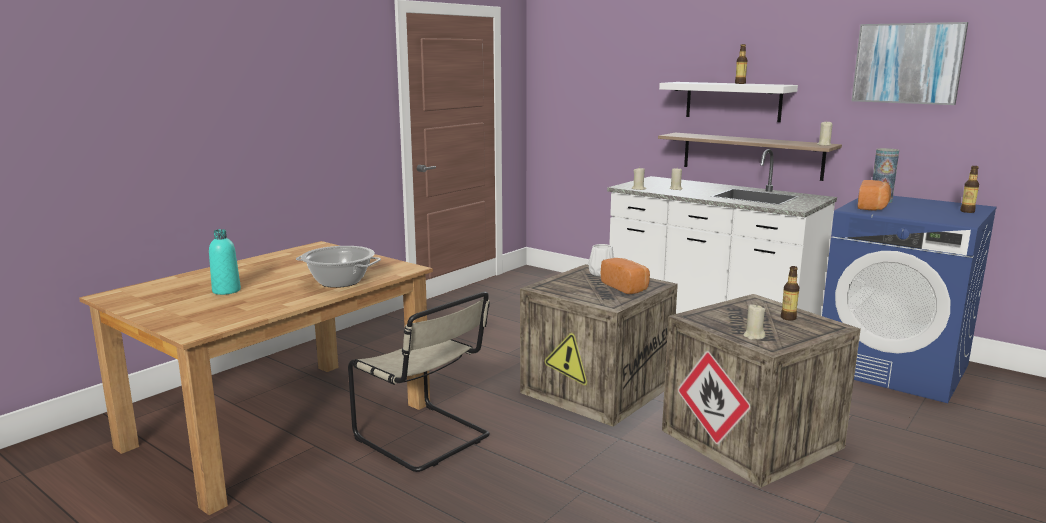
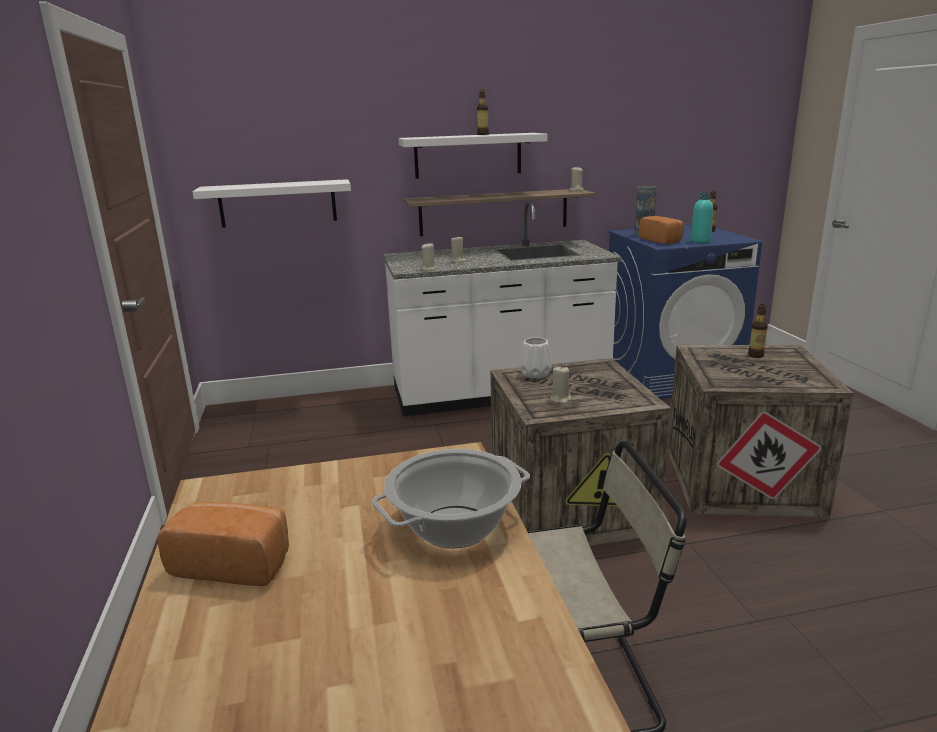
camera: 50 degrees left, 5 degrees up
turquoise bottle [209,229,241,295] -> turquoise bottle moved to [690,193,713,243]
bread [601,258,650,294] -> bread moved to [158,502,289,586]
beige candle [743,305,765,340] -> beige candle moved to [550,365,571,404]
picture [852,22,968,105] -> none
none -> white shelf [193,179,351,228]

